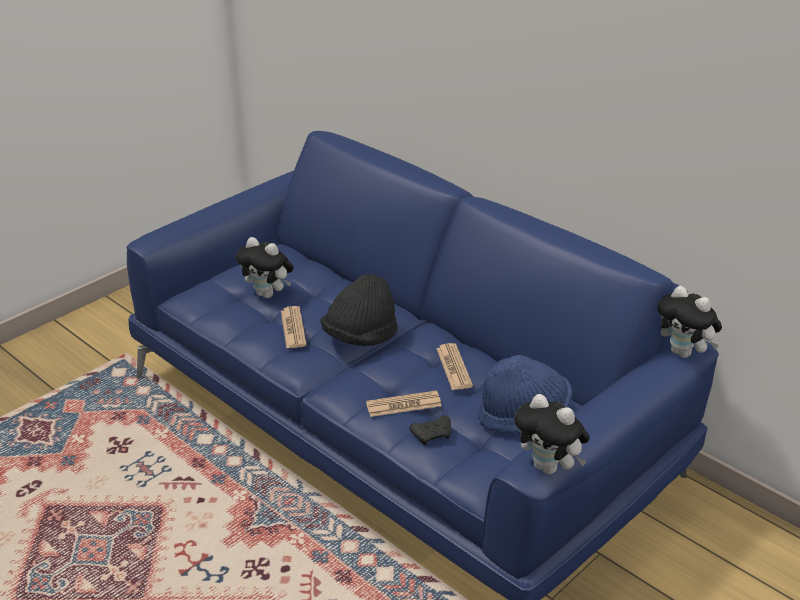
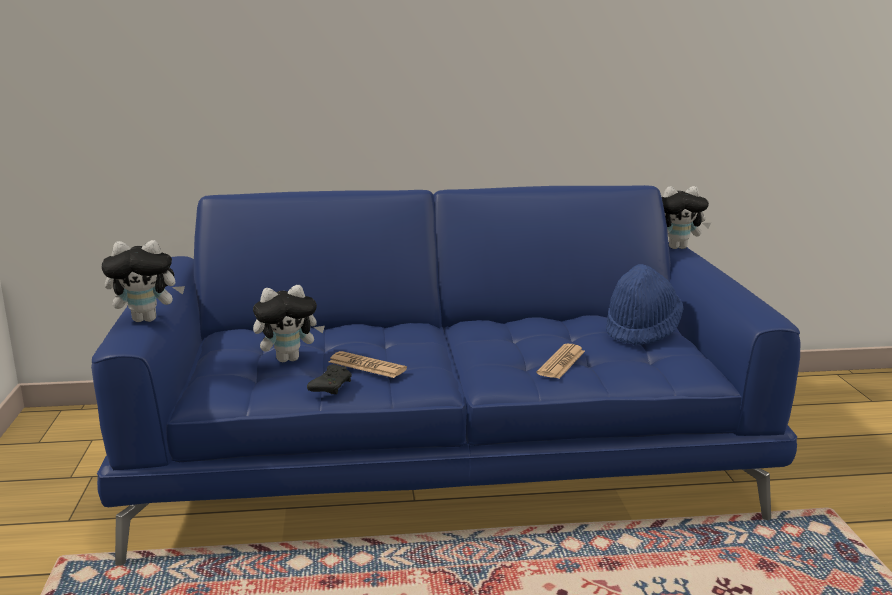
camera: 50 degrees left, 15 degrees down
black hat [320,274,398,346] -> none
black game controller [409,415,451,445] -> black game controller moved to [307,364,352,394]
newspaper [436,343,473,390] -> none
plush toy [514,394,590,475] -> plush toy moved to [101,240,185,322]

